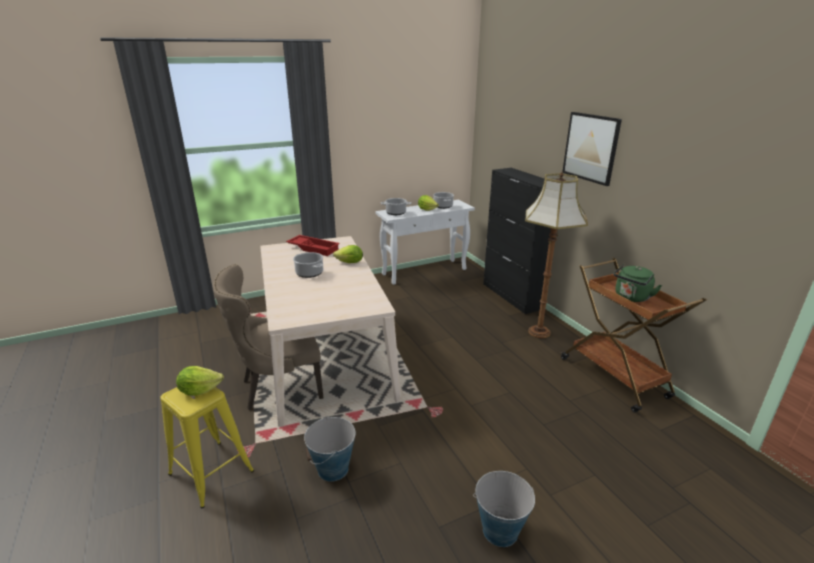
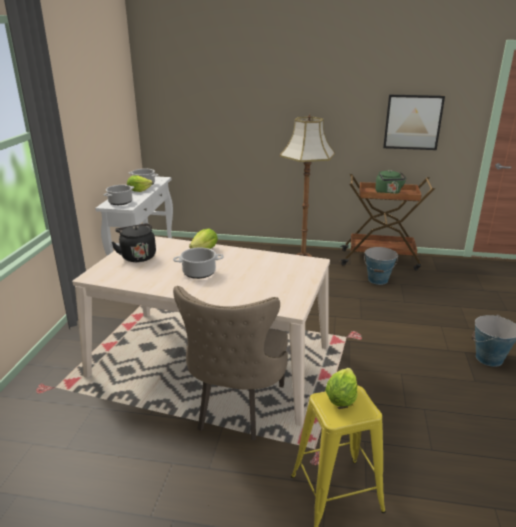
camera: 55 degrees left, 0 degrees up
red tray [286,235,340,256] -> black kettle [111,223,156,262]
bucket [304,416,356,482] -> bucket moved to [364,247,398,285]
black cabinet [483,168,551,314] -> none
picture [562,112,622,186] -> picture moved to [383,95,445,150]

